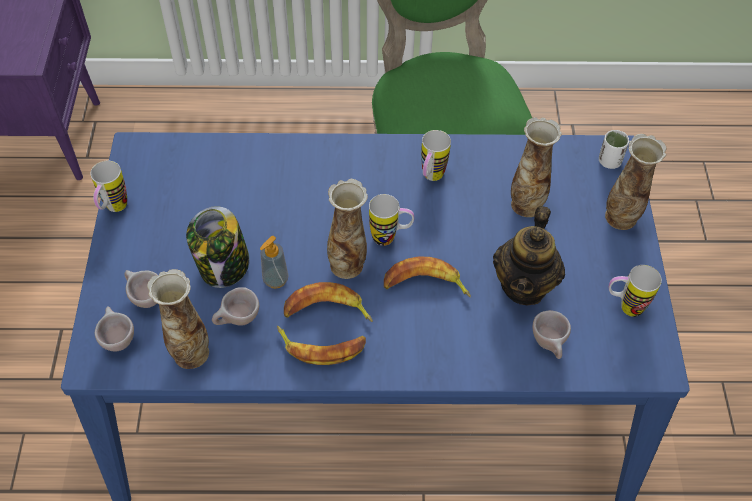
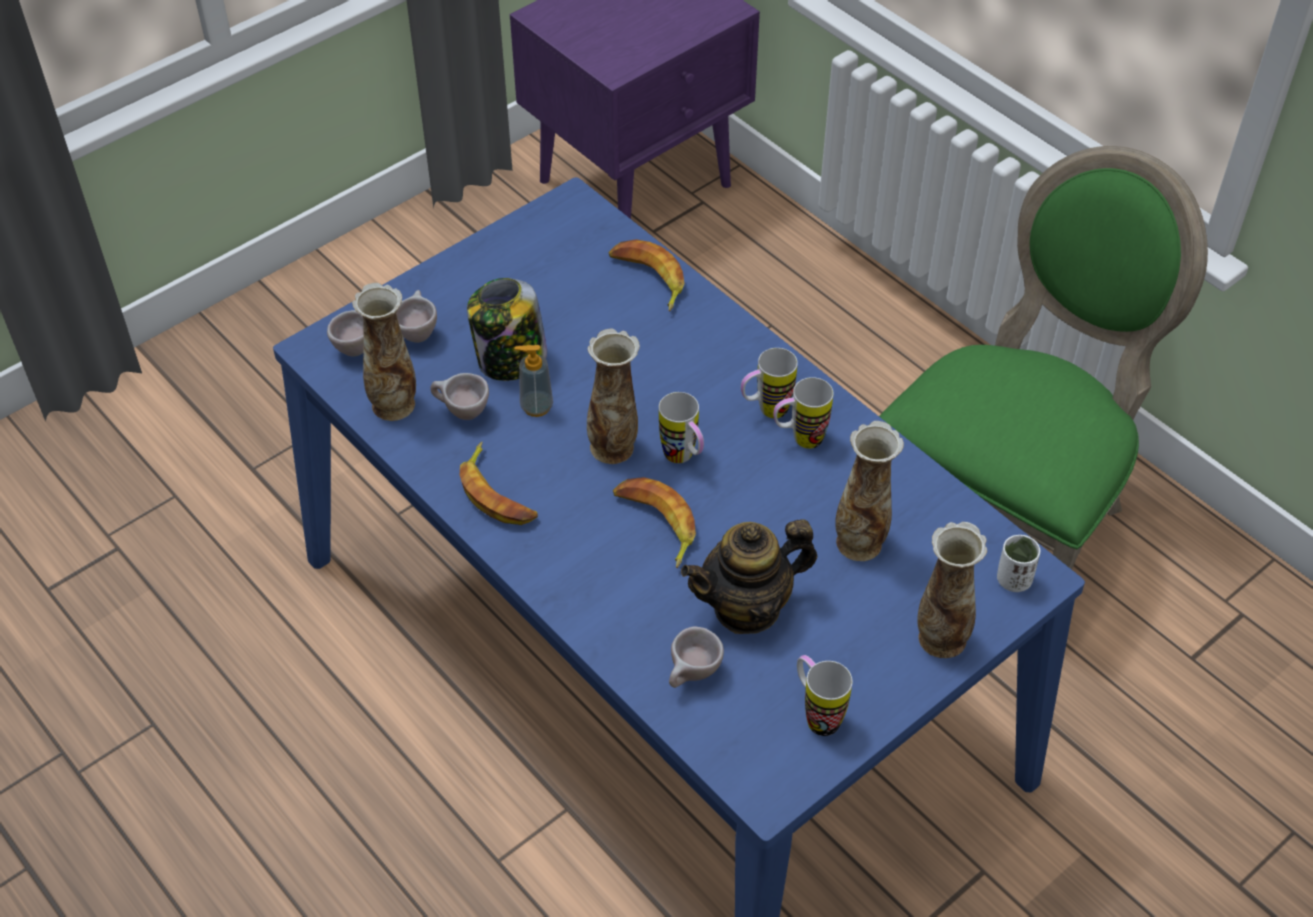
camera: 50 degrees right, 5 degrees down
mug [90,160,127,212] -> mug moved to [741,348,798,418]
banana [284,282,373,322] -> banana moved to [609,239,685,311]

